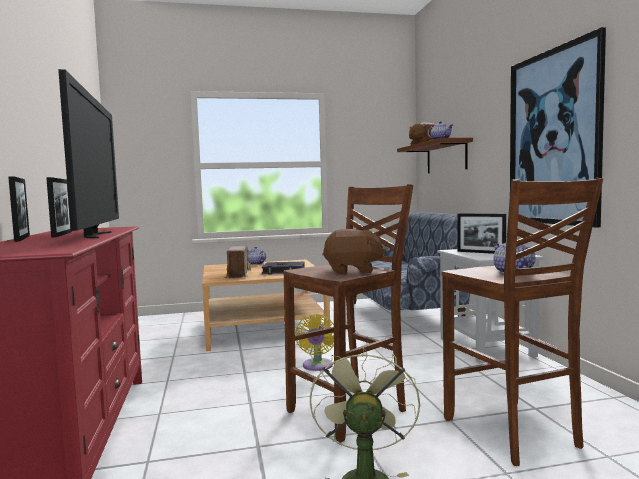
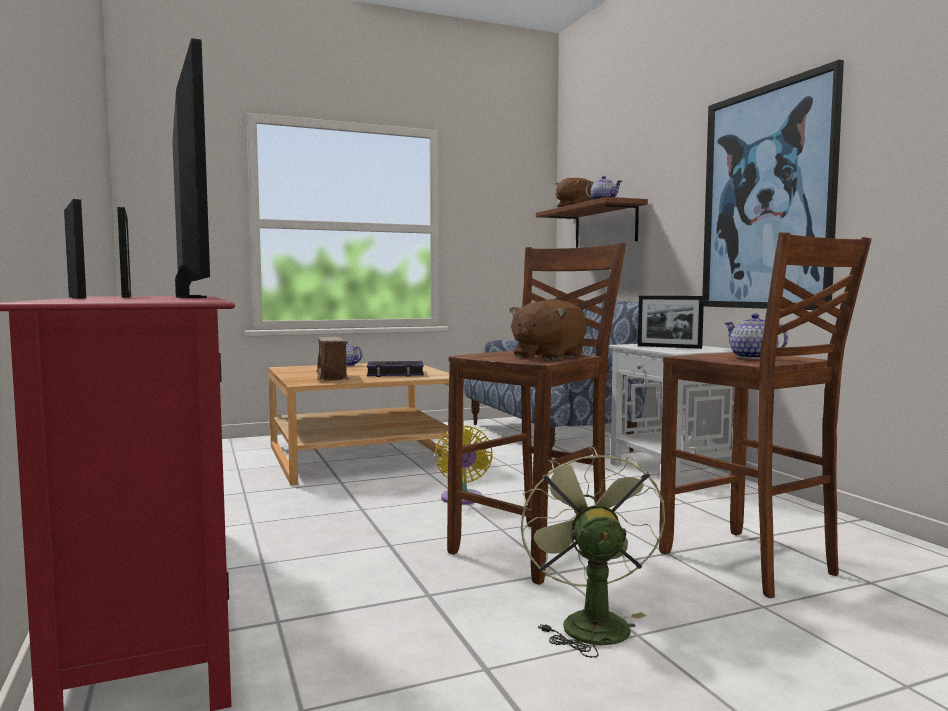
camera: 10 degrees left, 0 degrees up
brown plush toy [323,229,387,274] -> brown plush toy turned 135 degrees clockwise [509,299,586,360]

